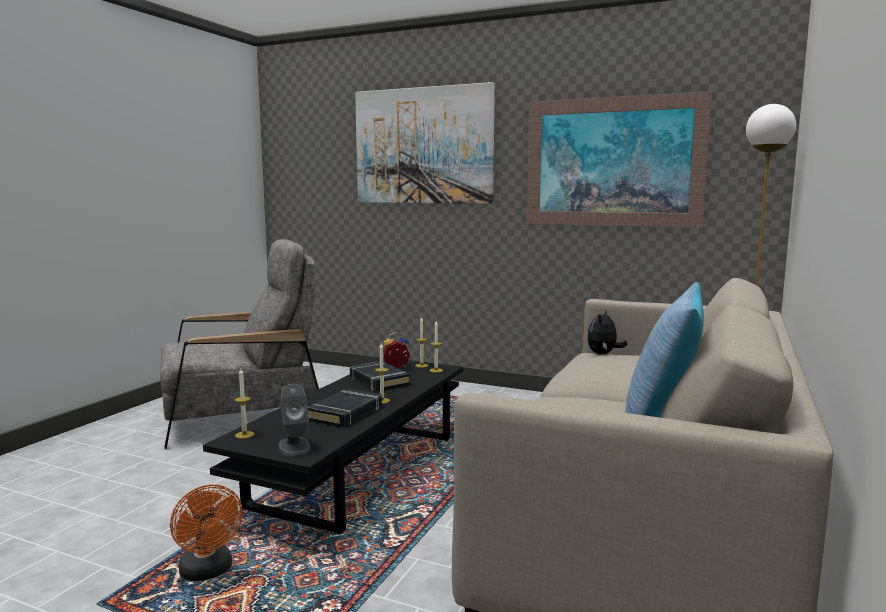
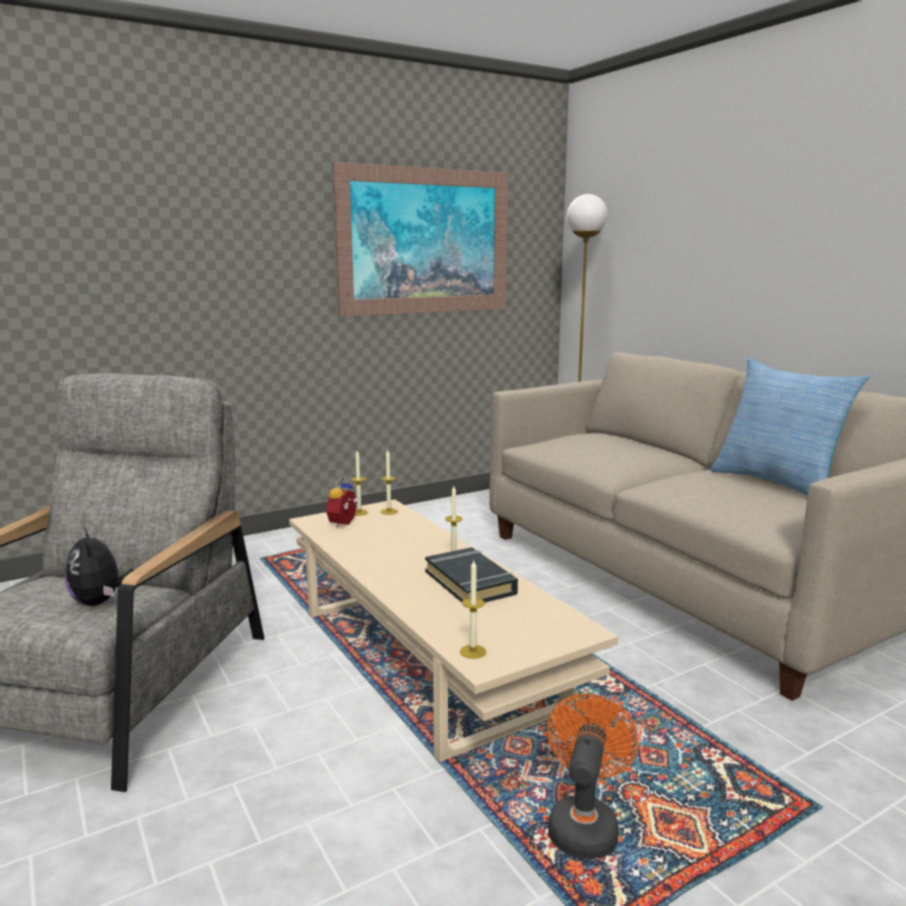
camera: 55 degrees left, 5 degrees up
orange fan [170,484,243,581] -> orange fan turned 75 degrees counterclockwise [547,694,639,859]
black coffee table [203,358,463,534] -> beige coffee table [289,499,618,764]
grey speaker [278,384,311,456] -> none
black book [350,361,410,391] -> none
picture [355,82,495,204] -> none
plush toy [587,309,627,355] -> plush toy moved to [65,528,134,606]

